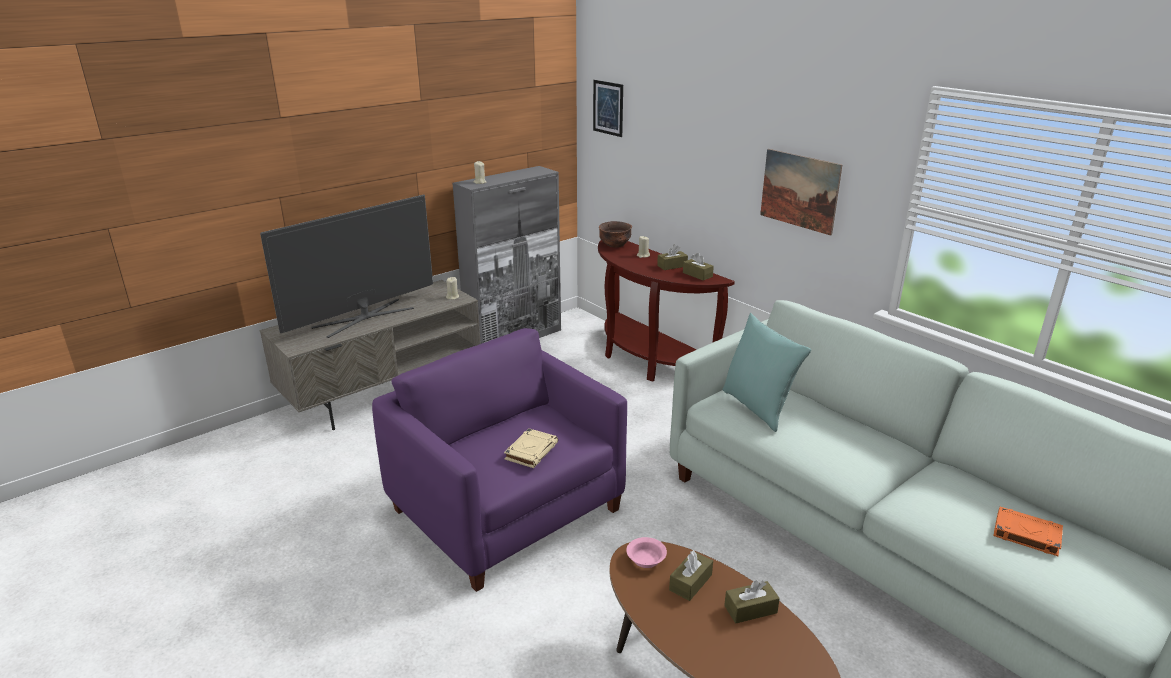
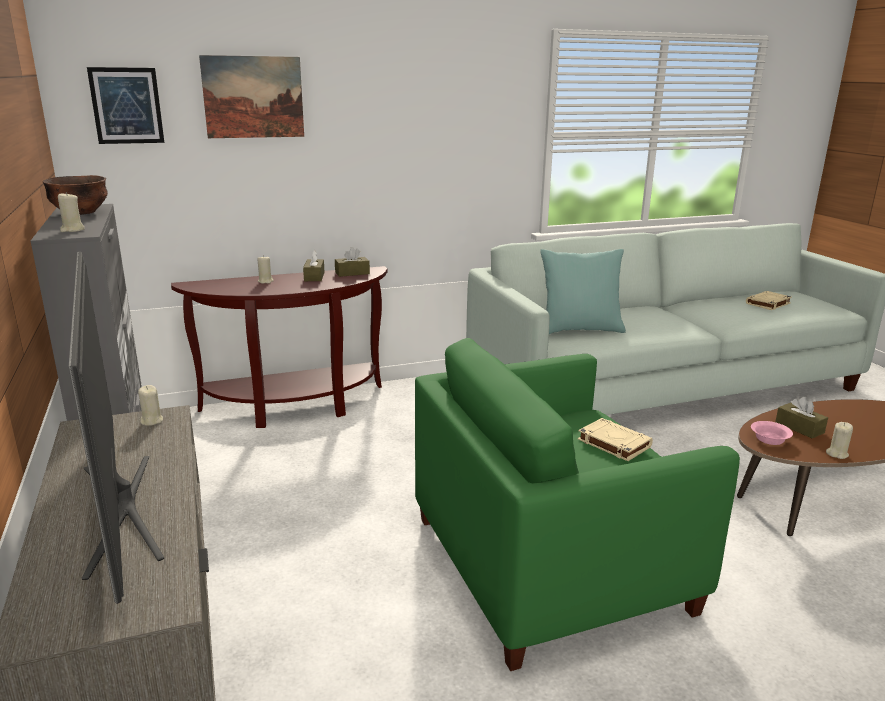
camera: 70 degrees left, 5 degrees down
purple armchair [372,328,627,592] -> green armchair [415,338,740,671]
brown bowl [599,221,632,248] -> brown bowl moved to [42,175,108,215]
brown tissue box [724,581,780,624] -> none
picture [760,149,842,236] -> picture moved to [199,55,304,138]
orange book [993,507,1063,556] -> beige book [746,291,792,310]
none -> beige candle [826,422,853,459]

